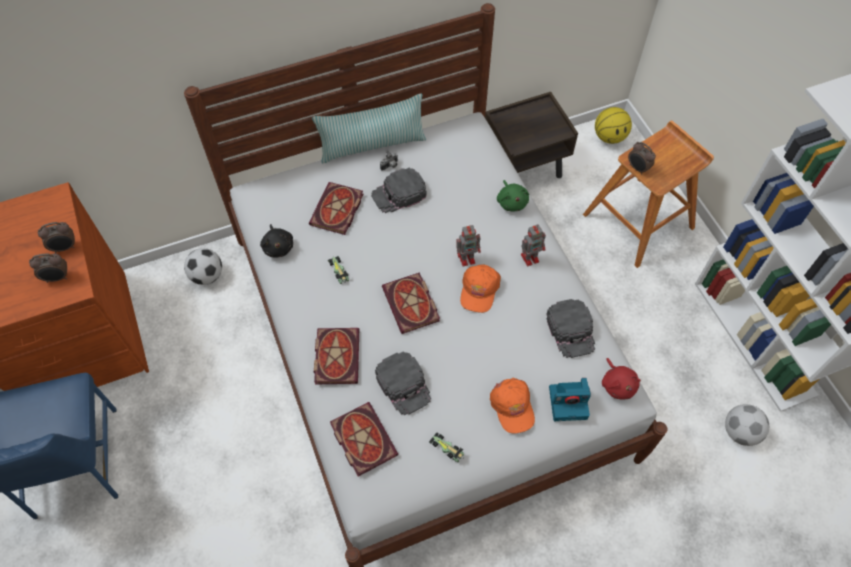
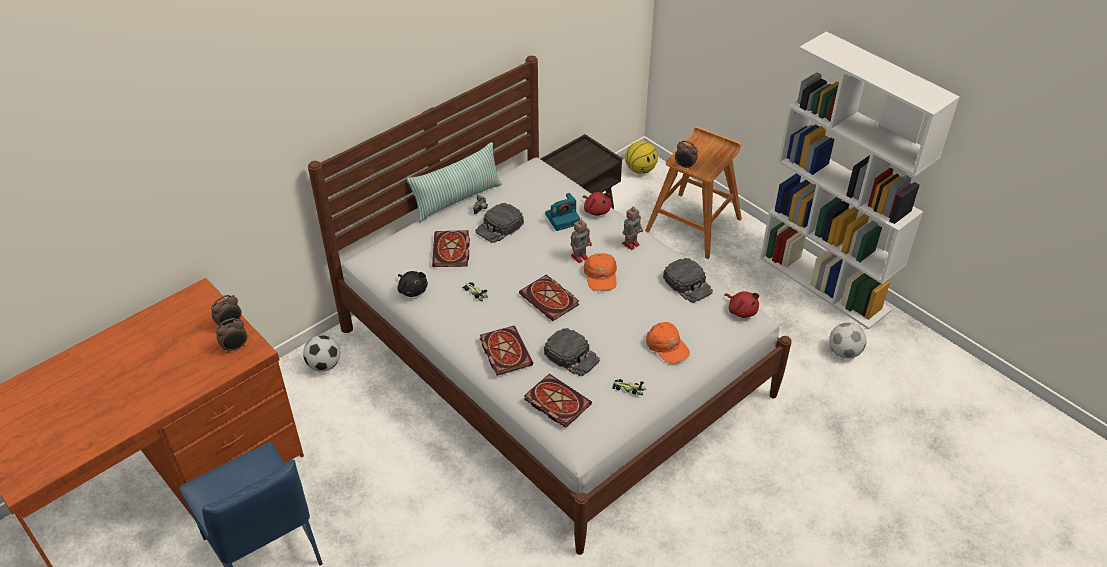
camera: 20 degrees left, 15 degrees down
green plush toy [497,180,529,211] -> red plush toy [583,192,612,216]
camera [549,378,591,421] -> camera moved to [545,193,580,231]

